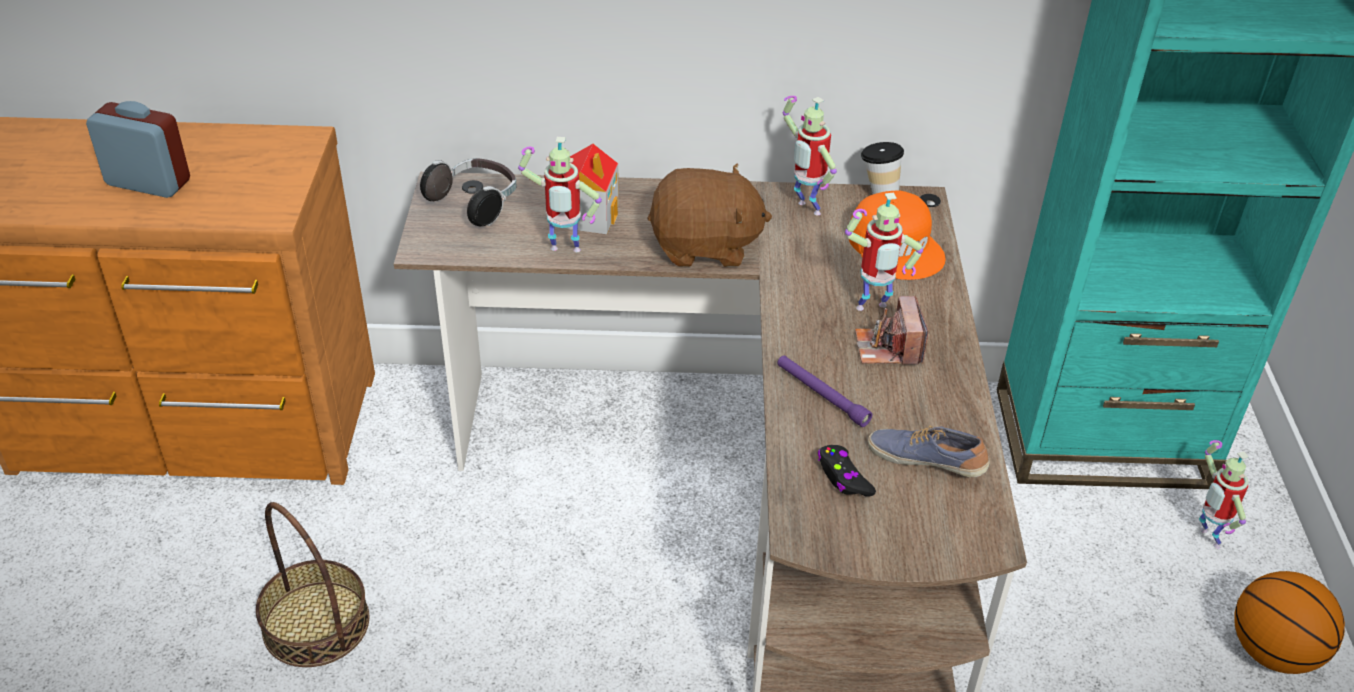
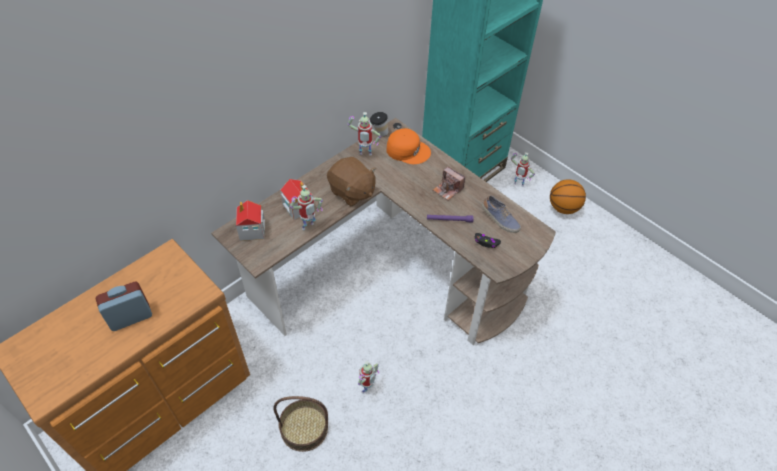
camera: 45 degrees left, 10 degrees up
headphones [420,158,517,226] -> toy house [236,200,265,241]
brown plush toy [648,163,772,267] -> brown plush toy turned 90 degrees clockwise [327,157,376,206]
toy robot [845,193,923,311] -> toy robot moved to [358,360,379,394]
shoe [868,426,990,477] -> shoe turned 120 degrees counterclockwise [482,195,521,233]

